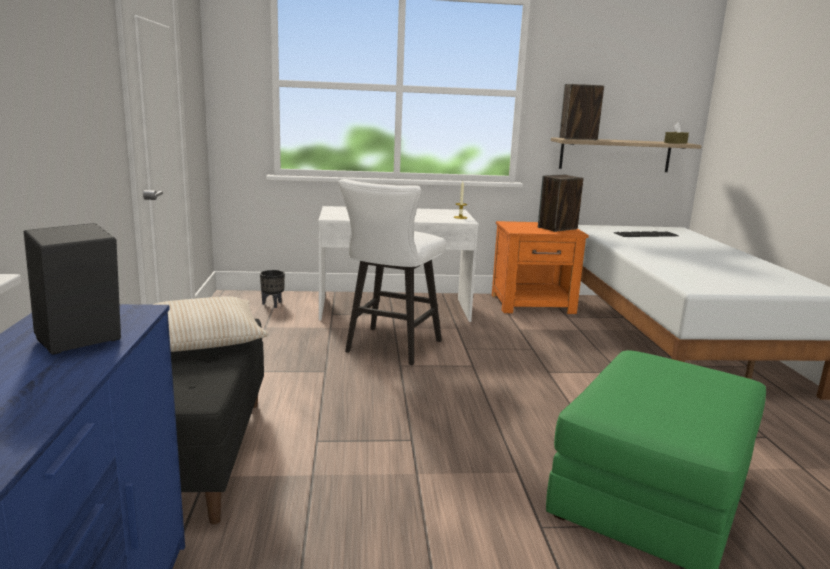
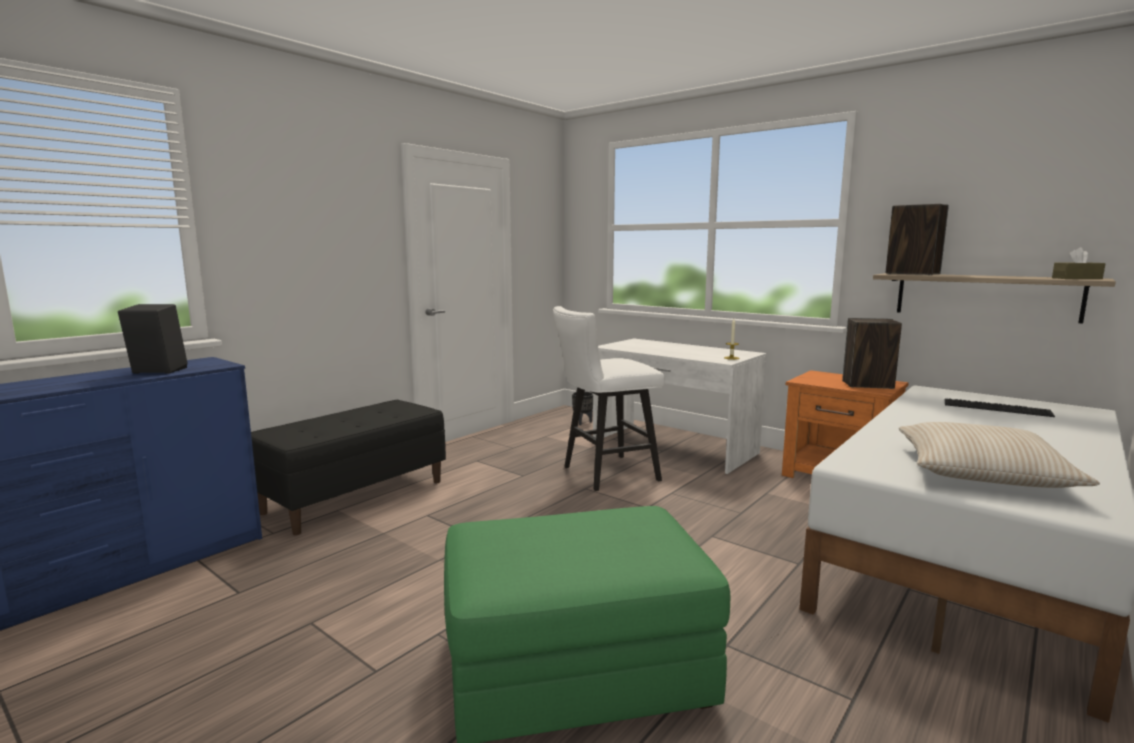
camera: 45 degrees right, 5 degrees down
beige pillow [152,296,269,352] -> beige pillow moved to [899,422,1100,488]

